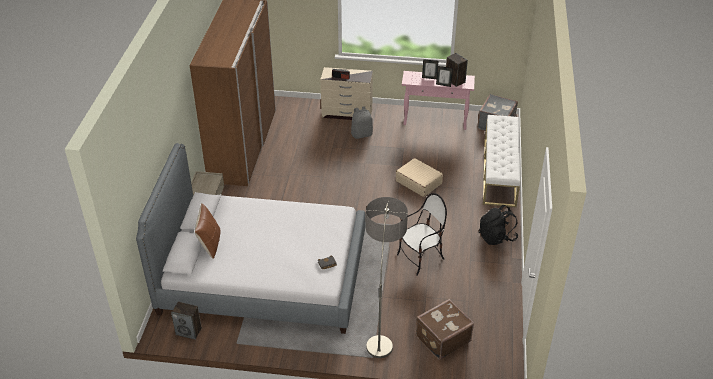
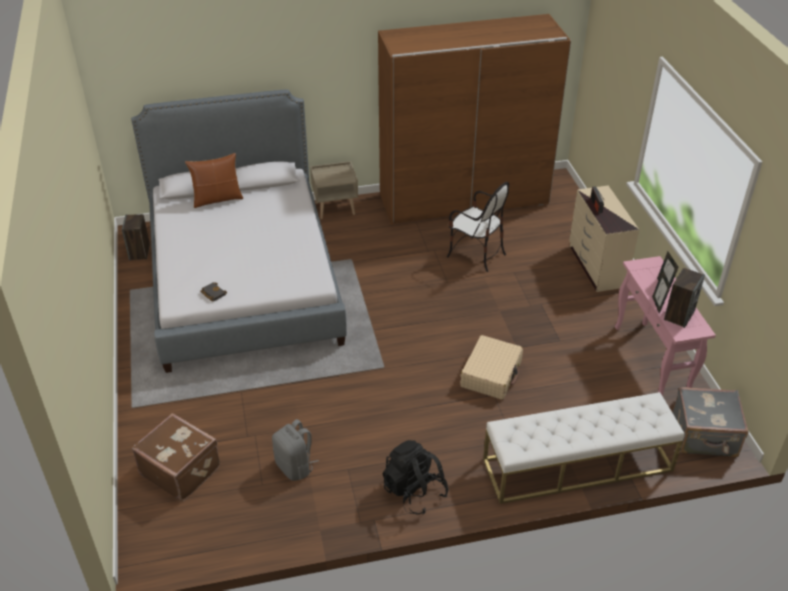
camera: 70 degrees right, 0 degrees up
grey backpack [351,106,373,139] -> grey backpack moved to [272,419,319,481]
floor lamp [366,197,408,358] -> none
chair [397,193,447,276] -> chair moved to [447,182,509,272]

